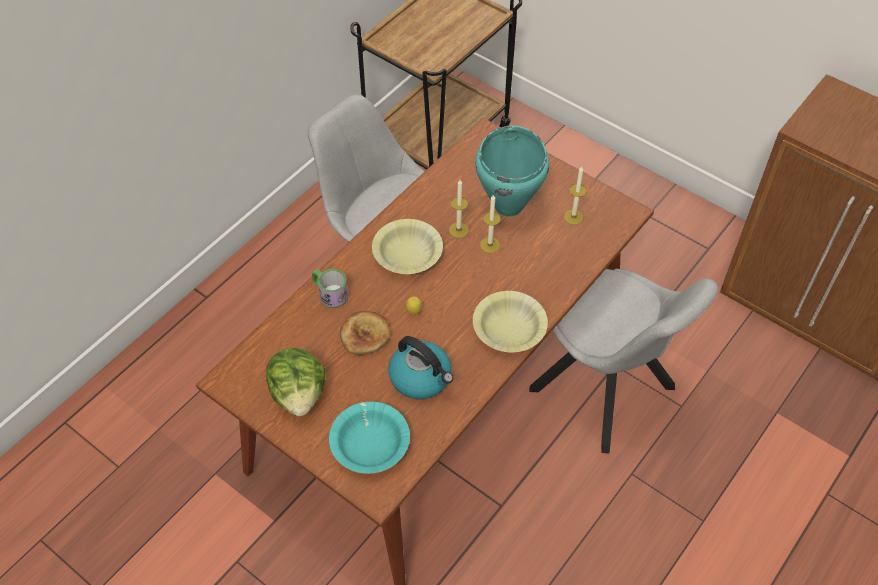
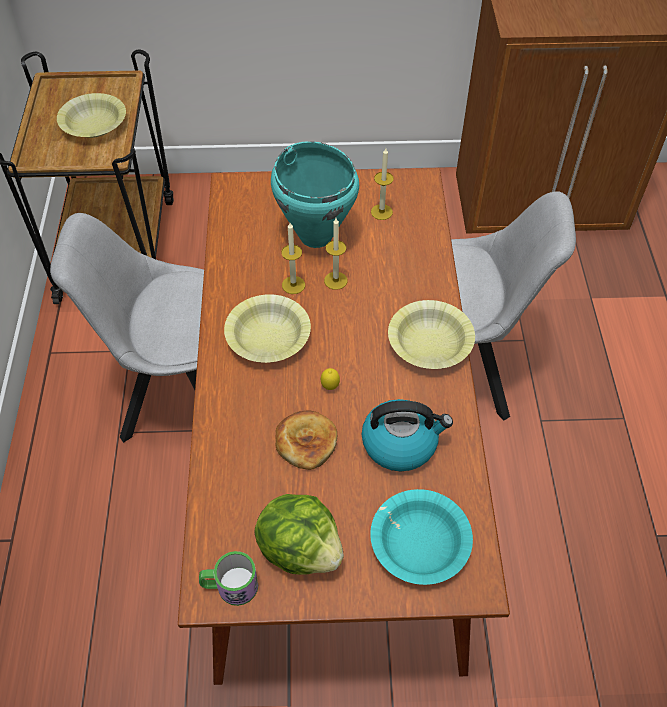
camera: 40 degrees left, 0 degrees up
mug [312,269,348,308] -> mug moved to [199,551,258,606]
none -> yellow bowl [57,93,126,138]

